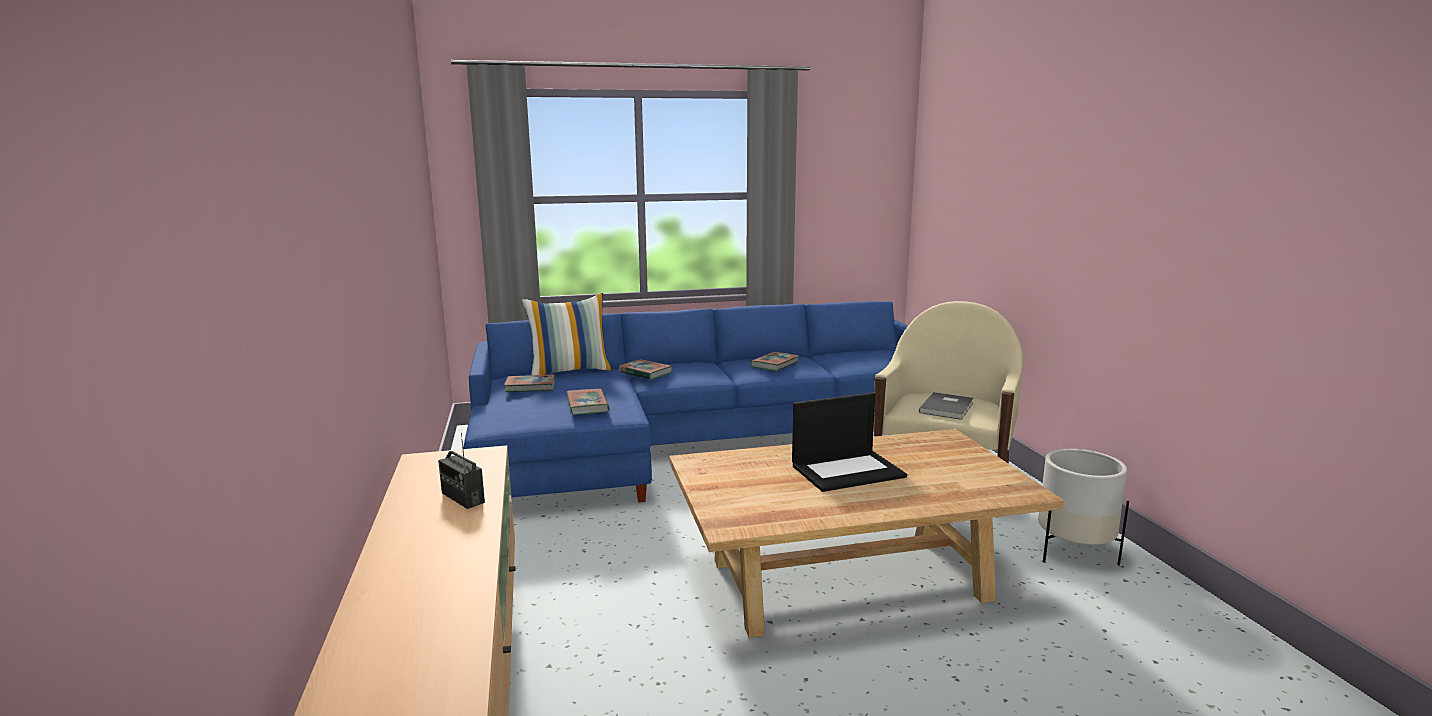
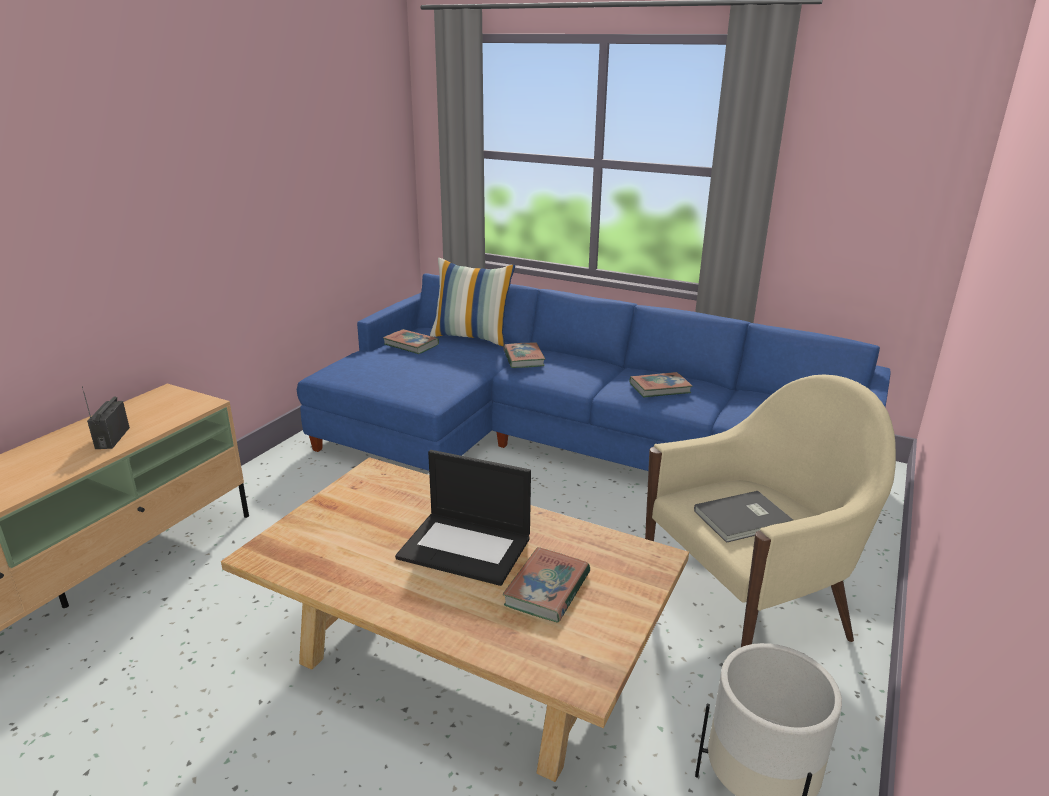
camera: 40 degrees right, 10 degrees up
book [567,389,610,415] -> book moved to [503,547,590,623]

